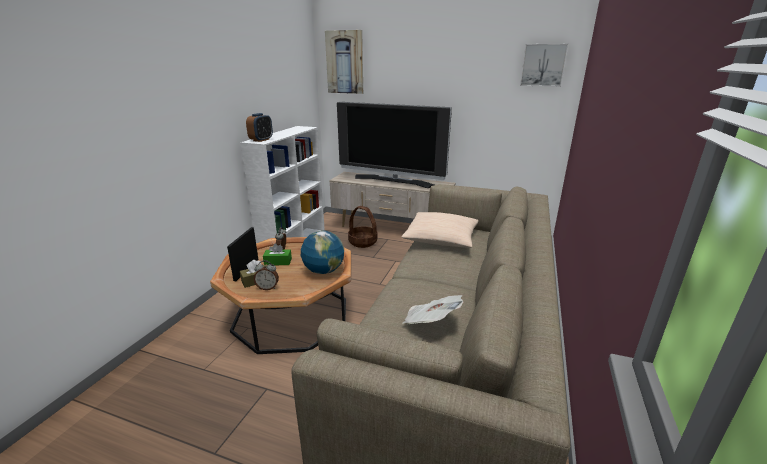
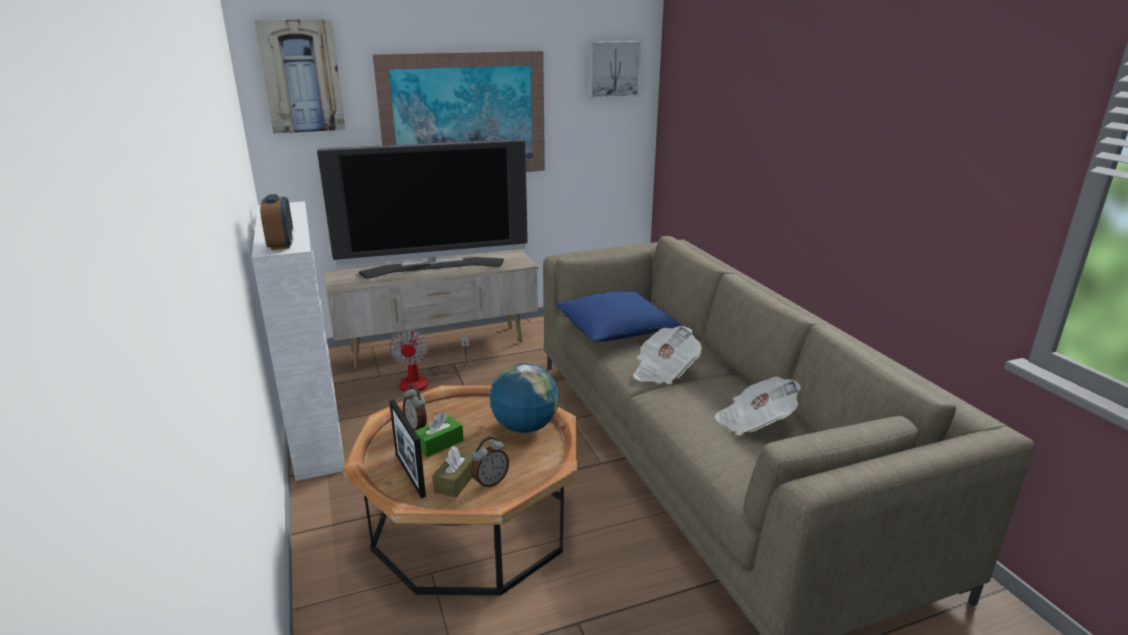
camera: 40 degrees left, 0 degrees up
basket [348,206,377,248] -> fan [389,330,469,391]
beige pillow [402,212,479,248] -> blue pillow [555,291,681,342]
none -> picture [373,51,545,172]
none -> newspaper [633,326,702,384]

